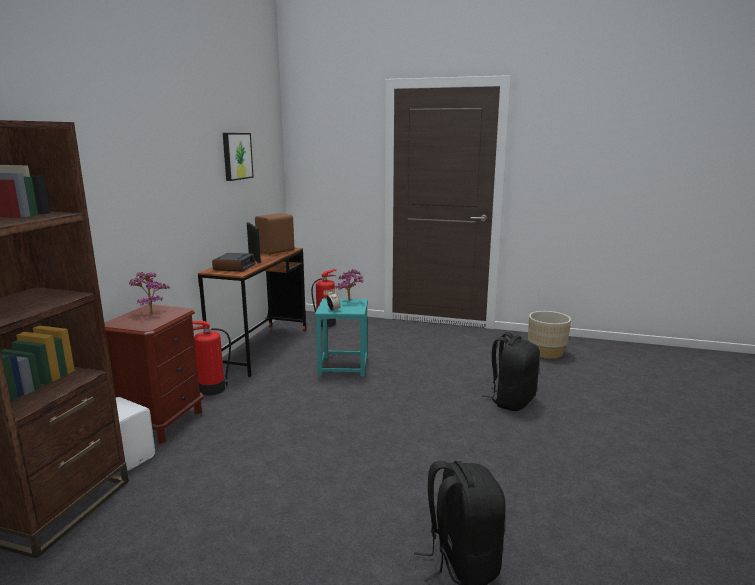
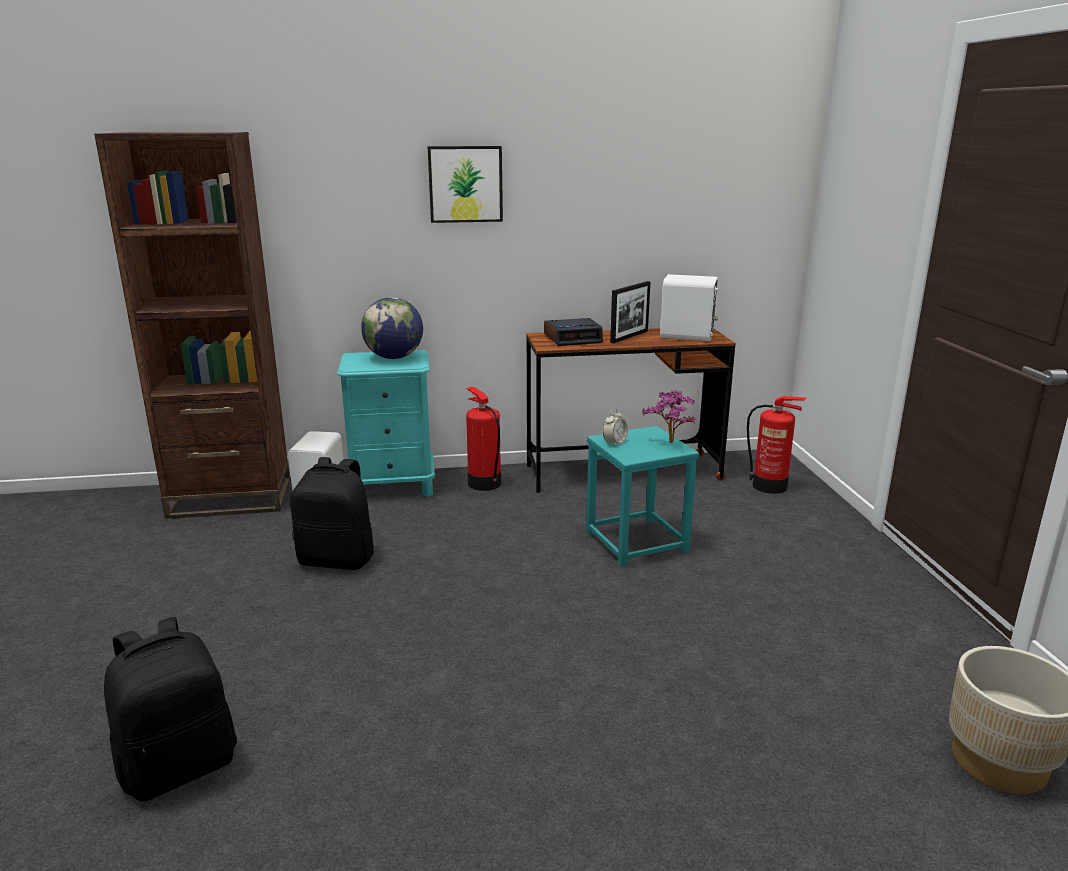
camera: 65 degrees right, 5 degrees up
brown nightstand [104,304,203,444] -> turquoise nightstand [337,350,435,497]
potted plant [129,272,170,314] -> globe [361,297,423,359]
picture [223,133,254,181] -> picture moved to [428,146,503,223]
brown speaker [255,213,294,255] -> white speaker [660,274,718,341]
black backpack [482,332,540,411] -> black backpack moved to [290,457,374,570]

